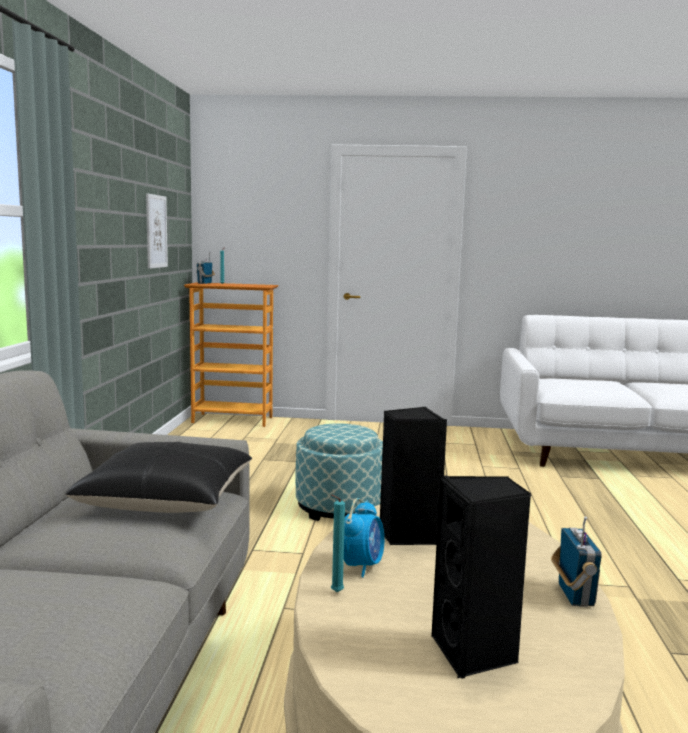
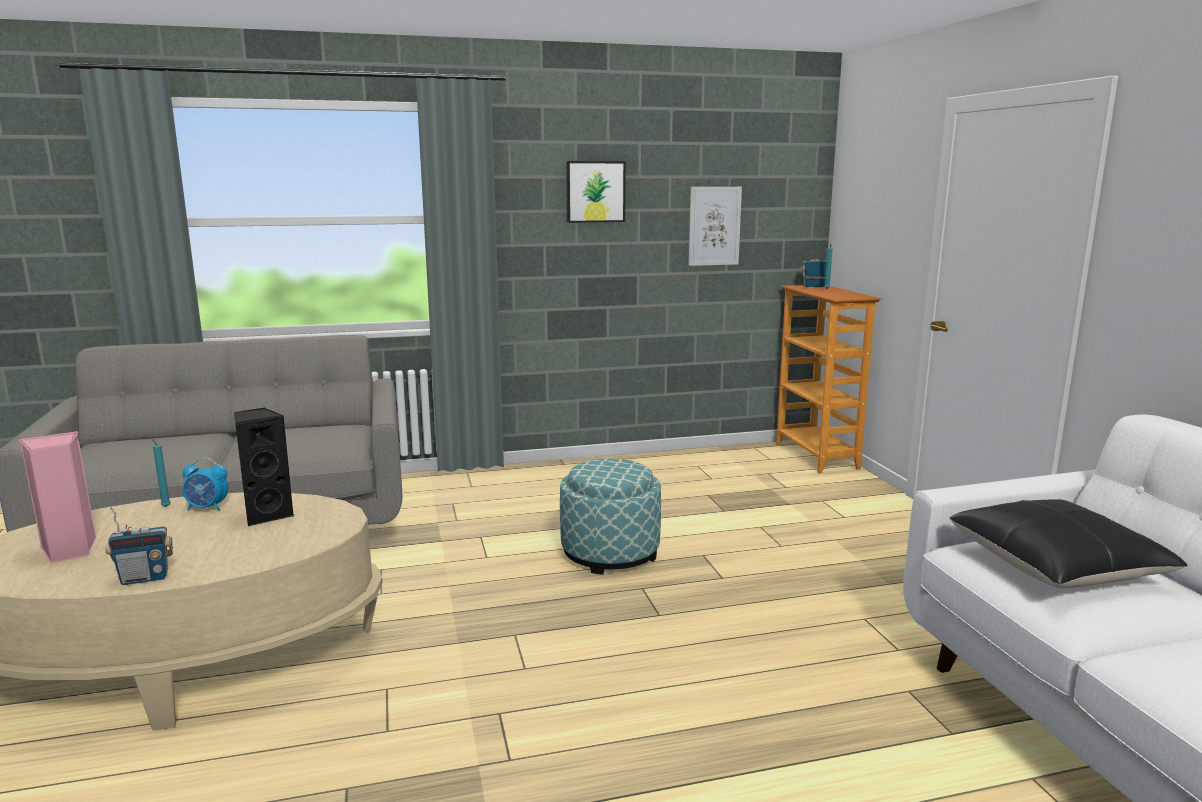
camera: 70 degrees right, 5 degrees up
black pillow [65,442,252,513] -> black pillow moved to [950,499,1188,588]
black speaker [431,475,532,679] -> pink speaker [19,431,97,563]
none -> picture [566,161,626,223]

